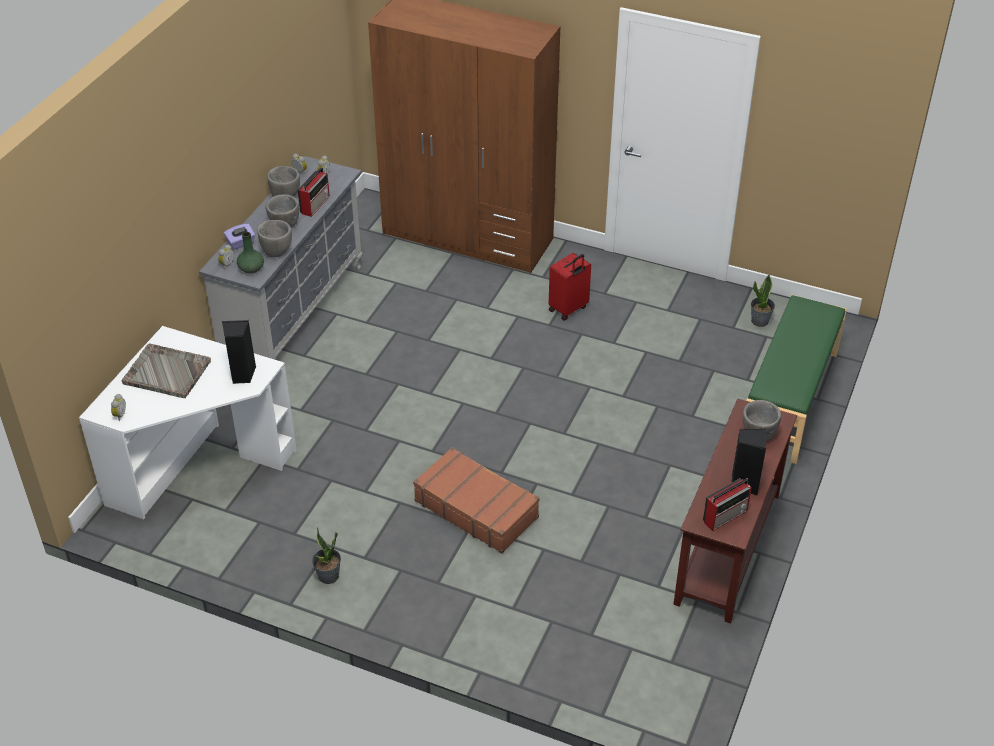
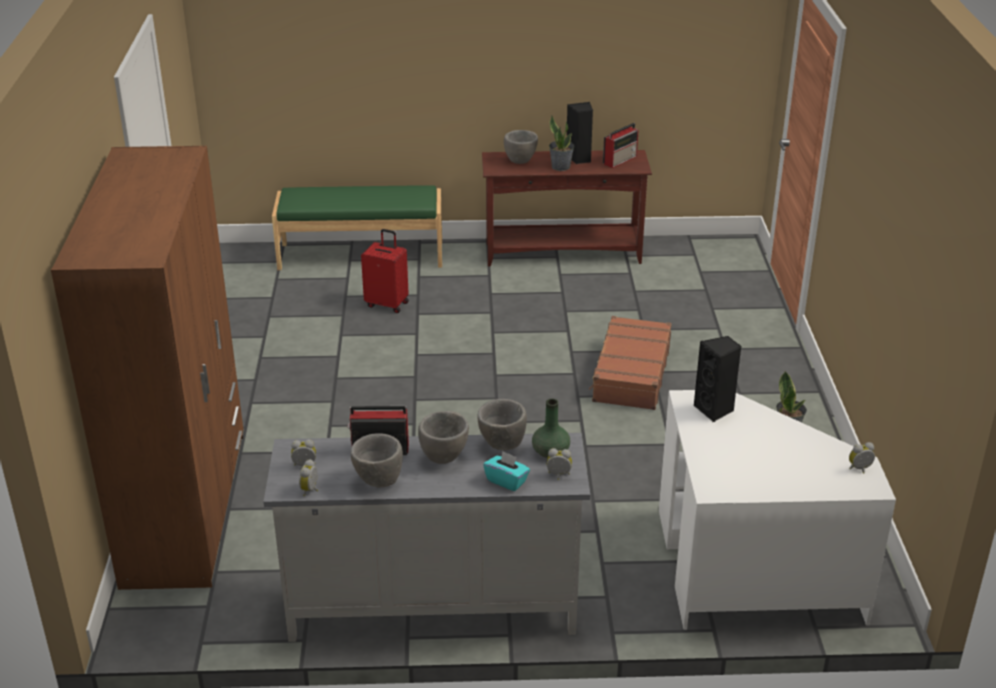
camera: 115 degrees left, 10 degrees down
grey tray [122,343,211,398] -> none
purple tissue box [224,224,255,249] -> turquoise tissue box [483,451,530,491]
red suitcase [549,253,591,321] -> red suitcase moved to [361,229,409,313]
radio [703,478,752,531] -> radio turned 105 degrees clockwise [603,123,639,168]
potted plant [751,274,775,327] -> potted plant moved to [549,115,574,171]

